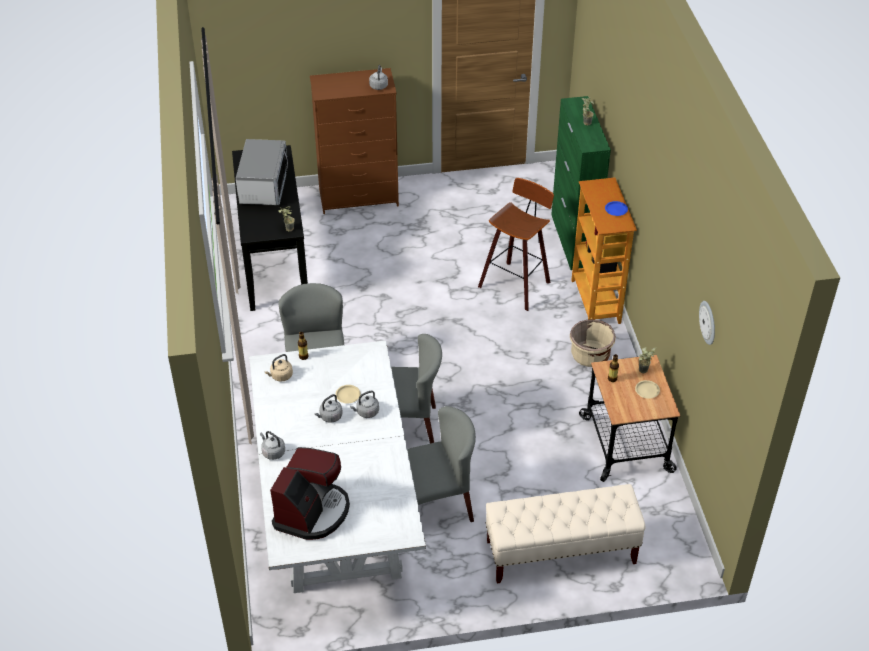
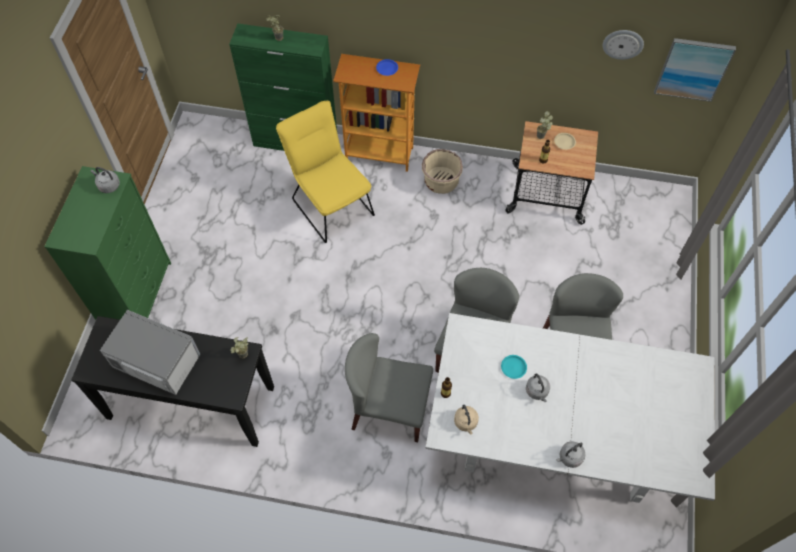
camera: 70 degrees left, 15 degrees up
coffee machine [270,447,350,540] -> none
brown dresser [310,68,399,214] -> green dresser [44,166,171,320]
beige plate [335,385,361,403] -> turquoise plate [501,355,527,379]
grey kettle [350,391,379,418] -> none
stool [478,178,554,311] -> yellow chair [276,101,375,243]
beige bench [486,484,645,583] -> none
none -> picture [654,38,736,102]

